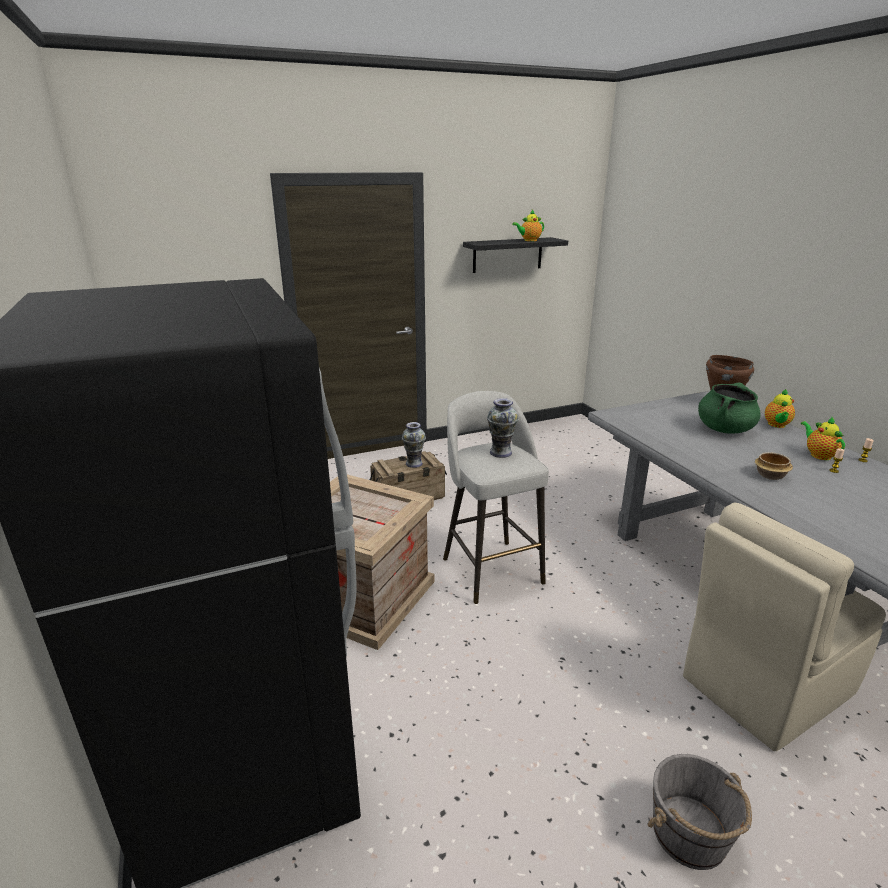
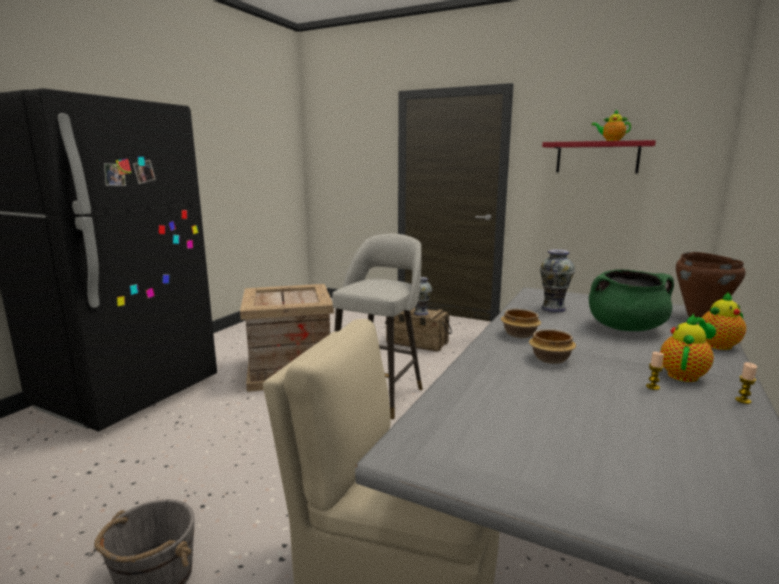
camera: 50 degrees right, 10 degrees down
black shelf [463,237,568,273] -> red shelf [542,140,656,173]
vase [487,398,519,458] -> vase moved to [540,249,575,312]
none -> bowl [501,309,541,338]

